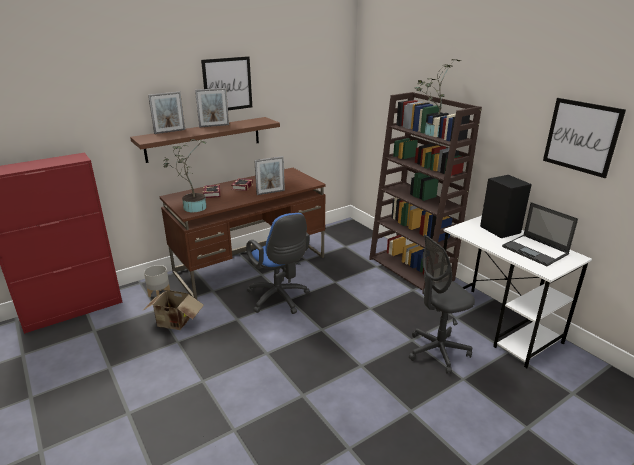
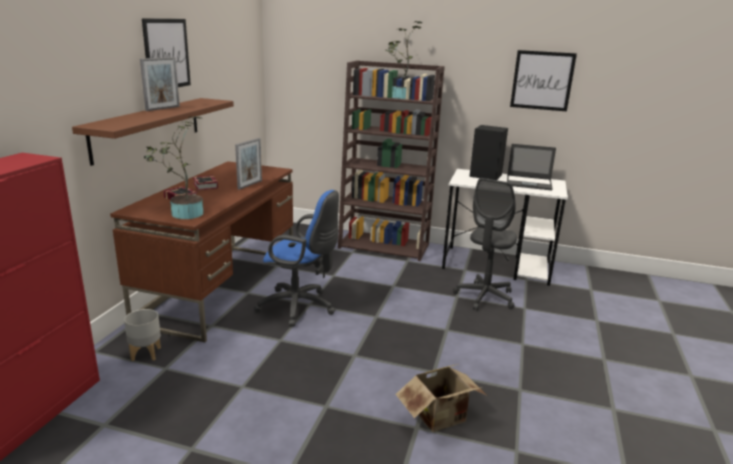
camera: 40 degrees left, 5 degrees down
cardboard box [142,289,204,330] -> cardboard box moved to [396,364,486,432]
picture frame [148,92,185,134] -> none

